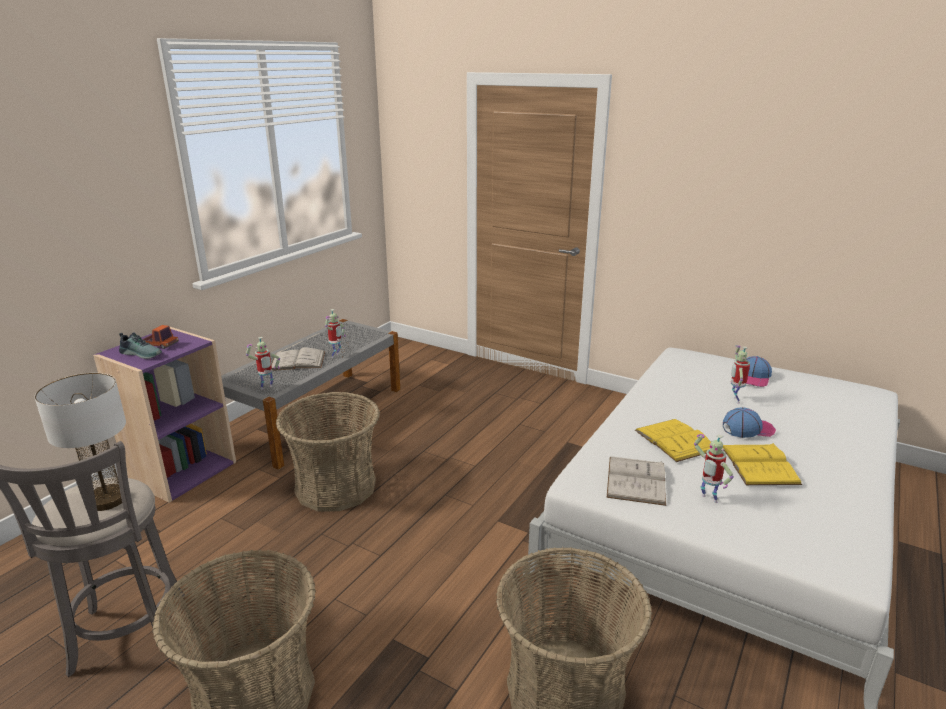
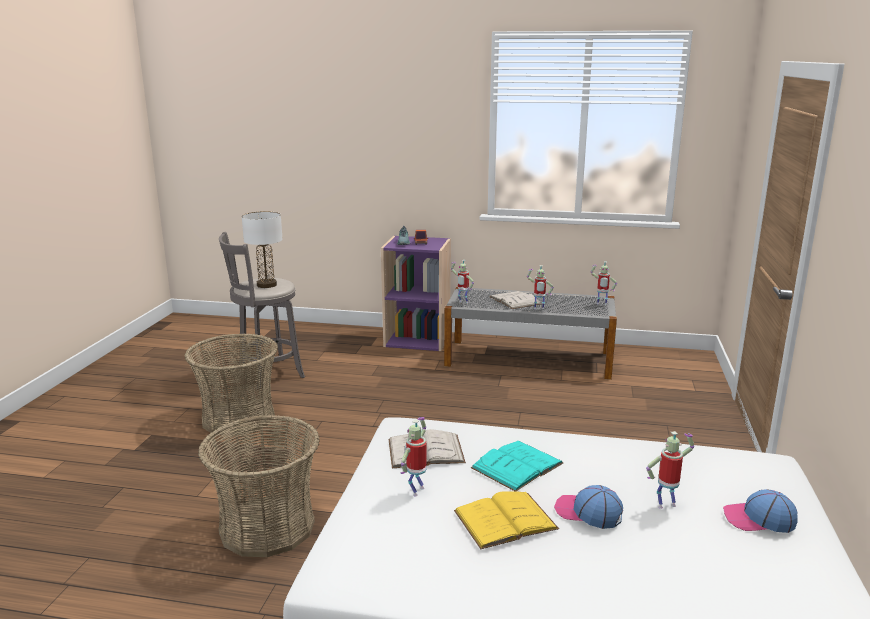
camera: 70 degrees right, 5 degrees down
basket [276,392,380,511] -> none
yellow book [635,419,711,462] -> turquoise book [471,441,563,492]
cap [723,407,776,438] -> cap turned 150 degrees clockwise [554,485,623,529]
none -> toy robot [590,262,617,305]

